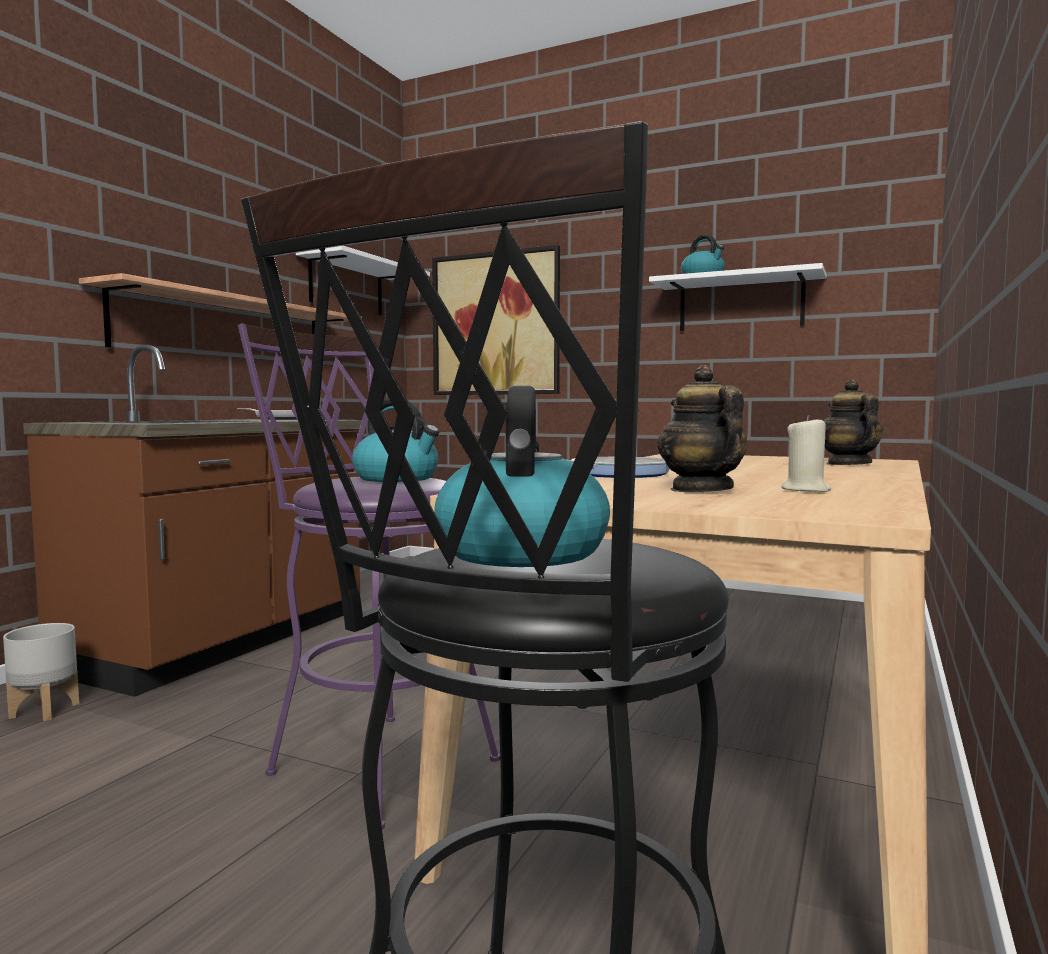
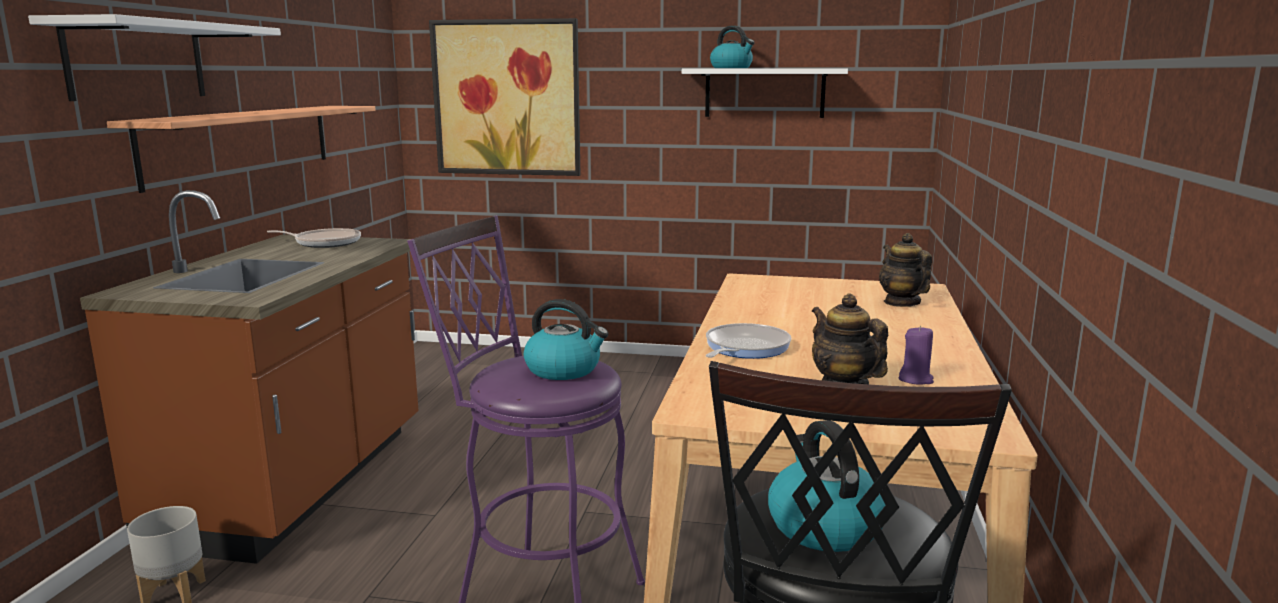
camera: 15 degrees left, 10 degrees up
white shelf [296,246,430,315] -> white shelf moved to [28,14,281,101]
beige candle [782,415,831,492] -> purple candle [899,326,934,385]

